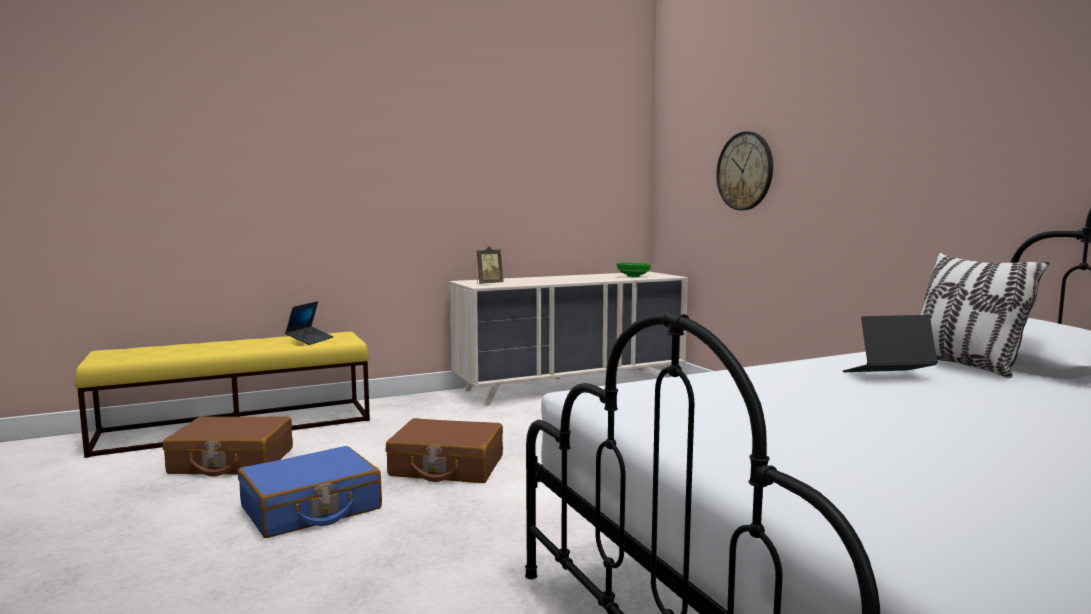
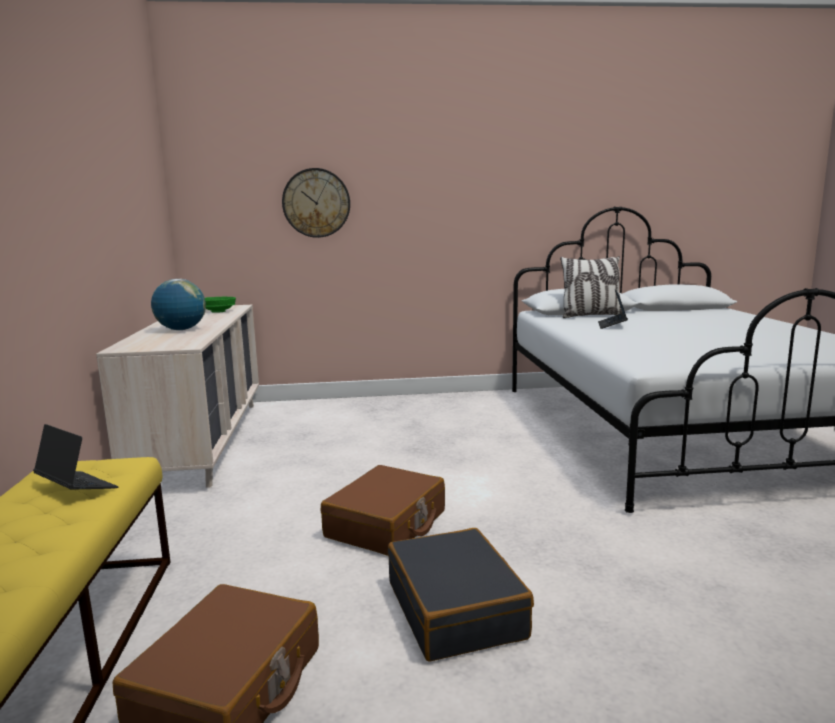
camera: 70 degrees left, 5 degrees up
blue suitcase [238,446,382,538] -> black suitcase [388,528,534,661]
picture frame [477,246,503,284] -> none
none -> globe [151,279,206,330]

